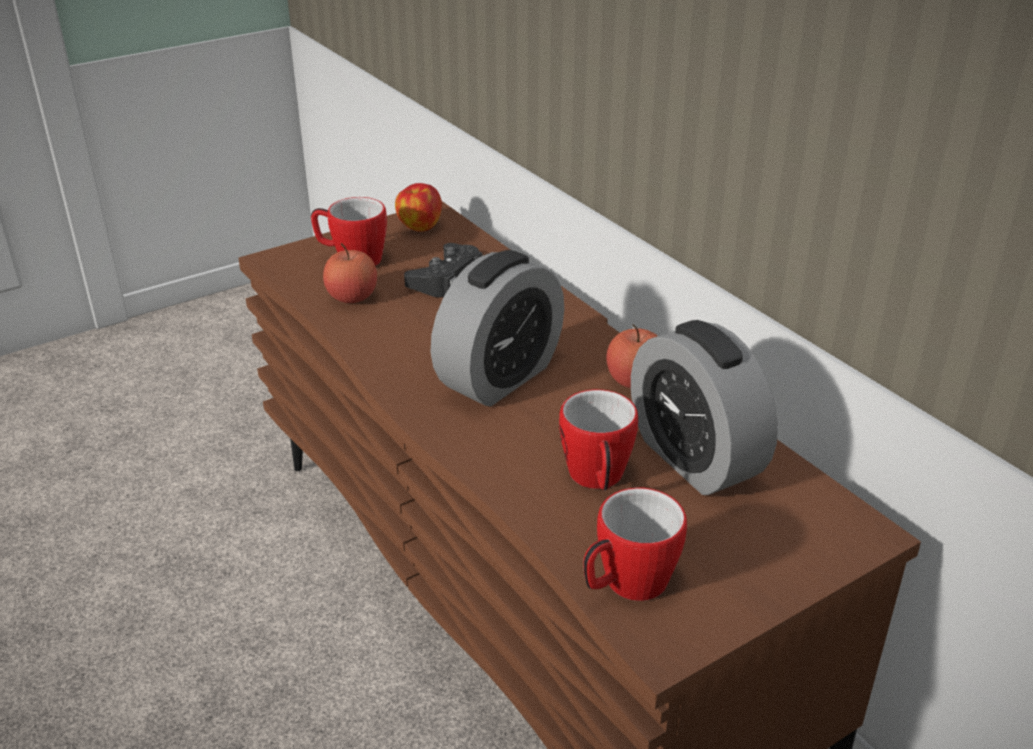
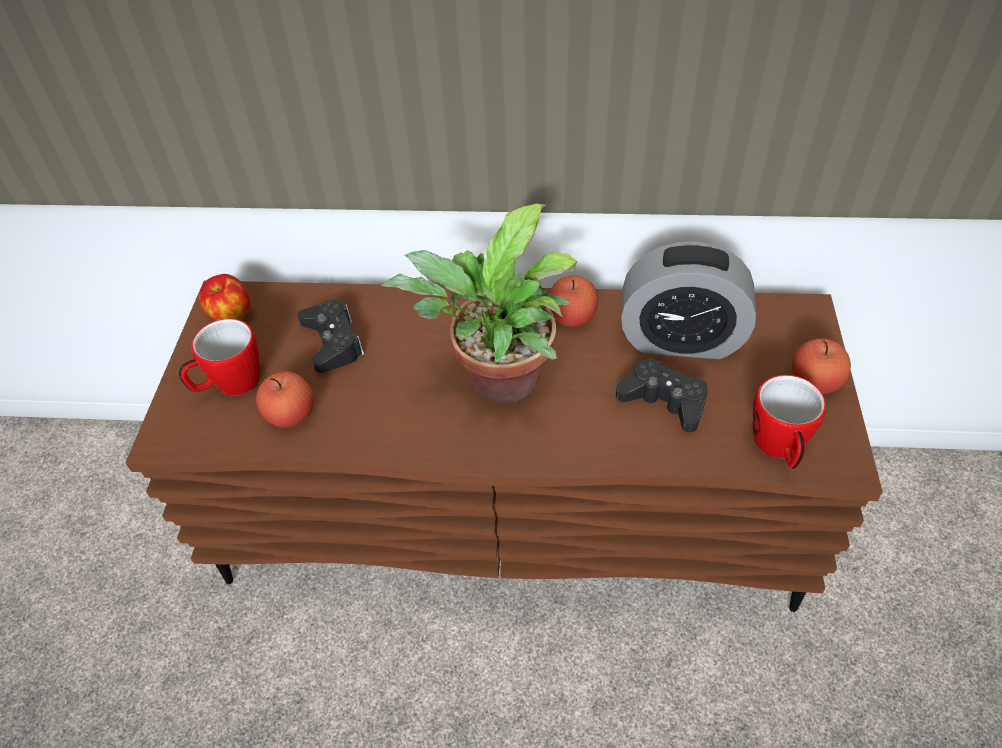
camera: 50 degrees left, 15 degrees up
alarm clock [431,250,564,407] -> potted plant [382,203,577,404]
mug [559,389,638,491] -> black game controller [616,358,708,432]
none -> apple [792,338,851,394]

